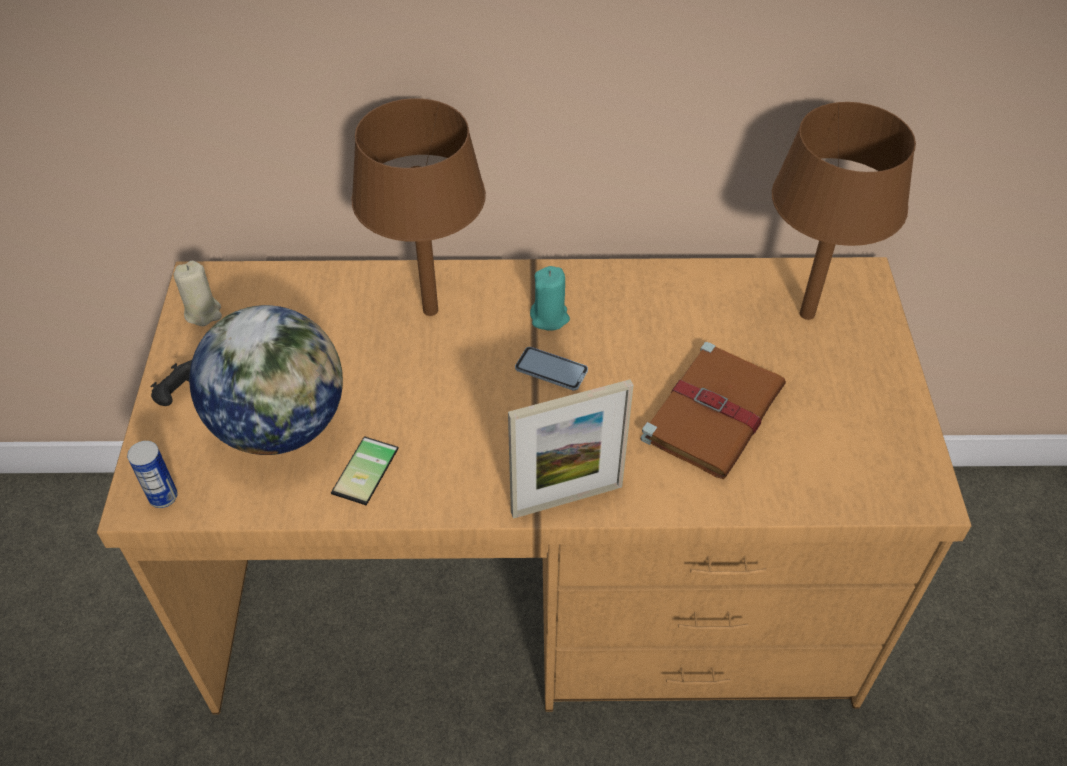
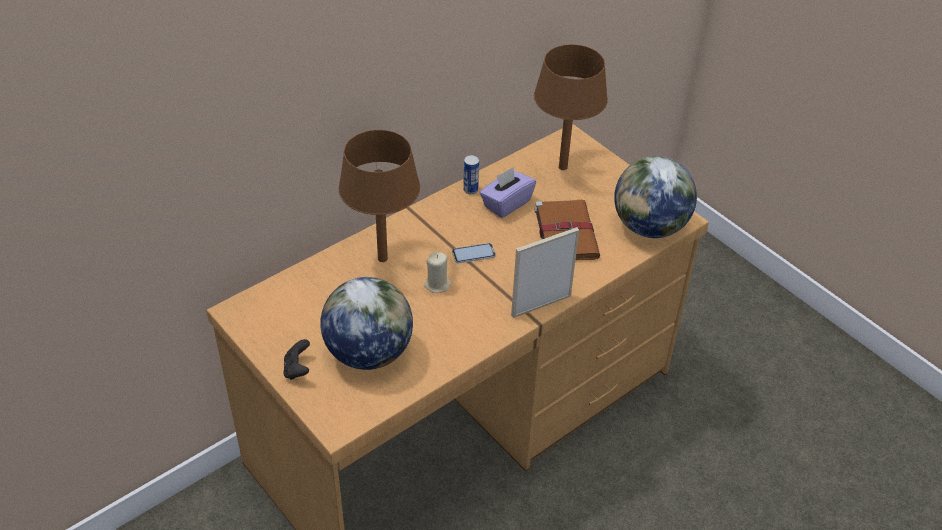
camera: 40 degrees left, 5 degrees down
can [127,441,178,508] -> can moved to [463,155,479,194]
beige candle [174,261,222,326] -> beige candle moved to [424,252,451,293]
phone [331,436,399,506] -> none
picture frame [508,379,633,519] -> picture frame turned 150 degrees counterclockwise [511,227,579,318]
turquoise candle [530,266,570,331] -> none
none -> purple tissue box [480,167,536,218]
none -> globe [614,156,697,238]

